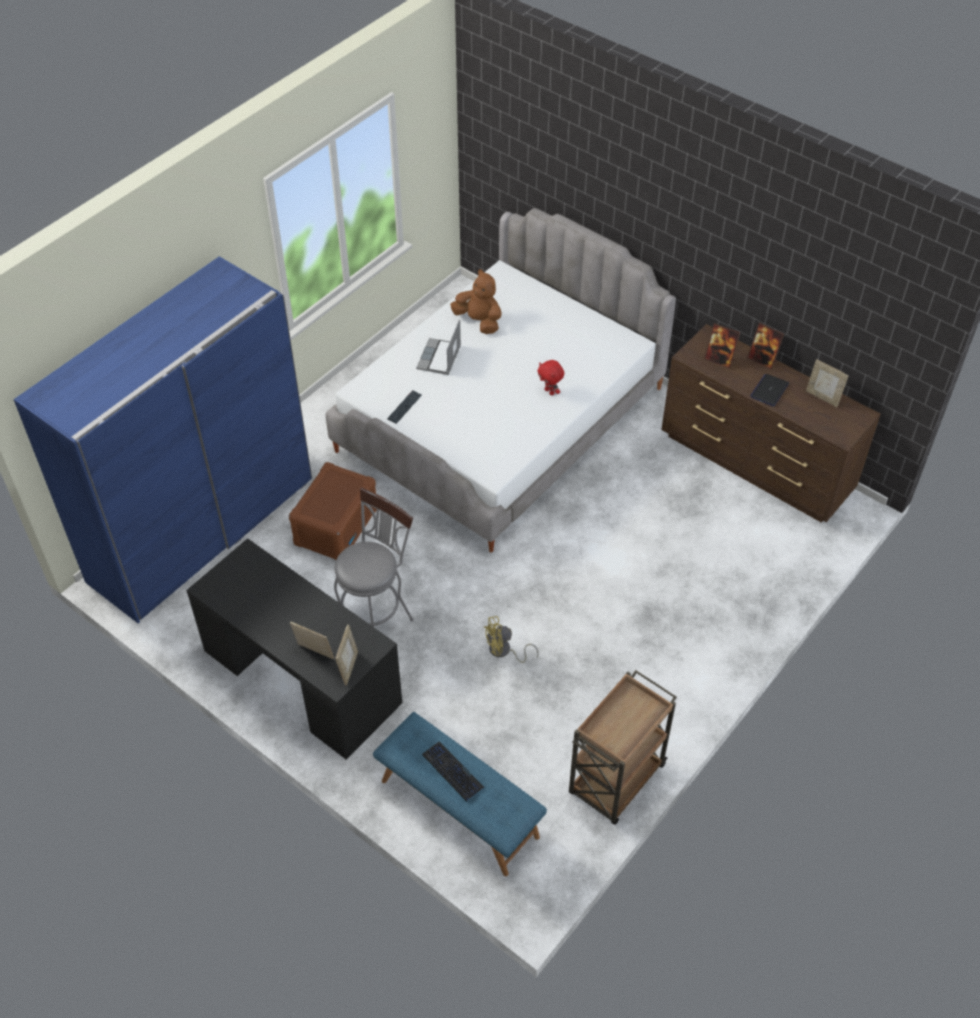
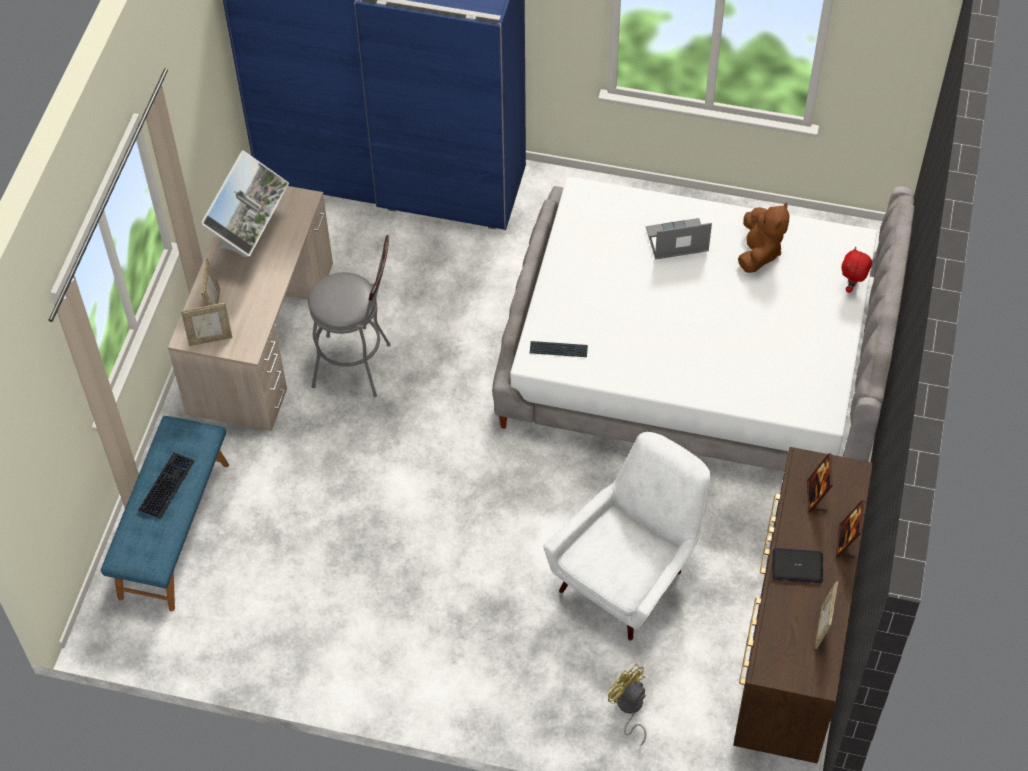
camera: 65 degrees right, 5 degrees up
black desk [186,538,402,760] -> beige desk [168,186,333,431]
brown storage box [288,462,377,560] -> none
keyboard [387,390,422,424] -> keyboard moved to [530,341,588,357]
yellow fan [484,616,539,663] -> yellow fan moved to [608,663,646,746]
red plush toy [537,360,564,396] -> red plush toy moved to [841,247,872,293]
brown cart [569,670,677,825] -> none
none -> monitor [201,150,289,257]
none -> white armchair [543,432,711,641]

